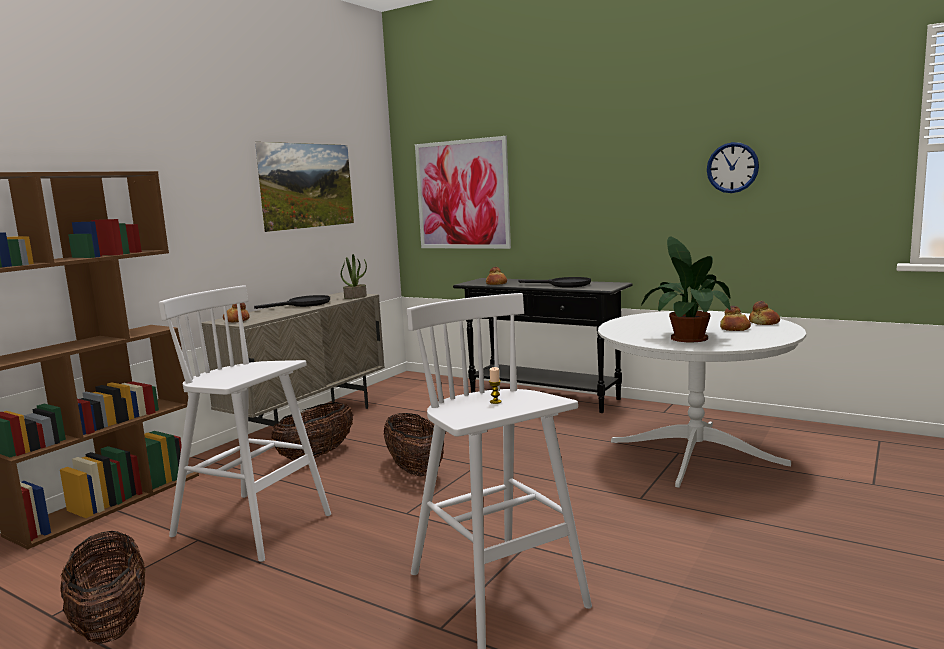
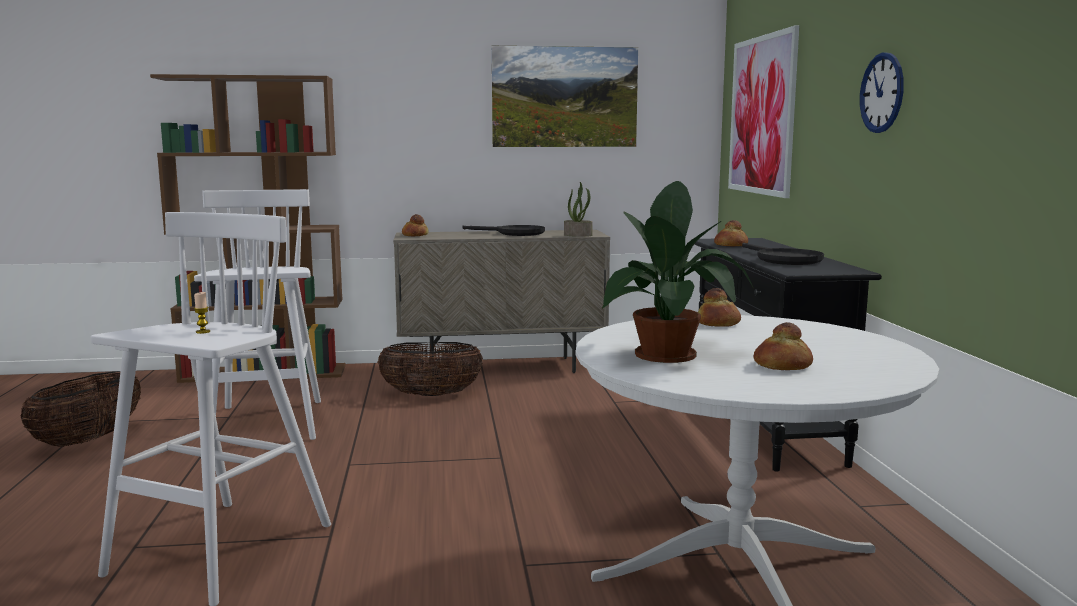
camera: 50 degrees right, 0 degrees up
basket [383,413,444,477] -> none
wall clock [707,142,759,193] -> wall clock moved to [860,52,904,133]
bread [749,301,780,325] -> bread moved to [698,288,741,327]

